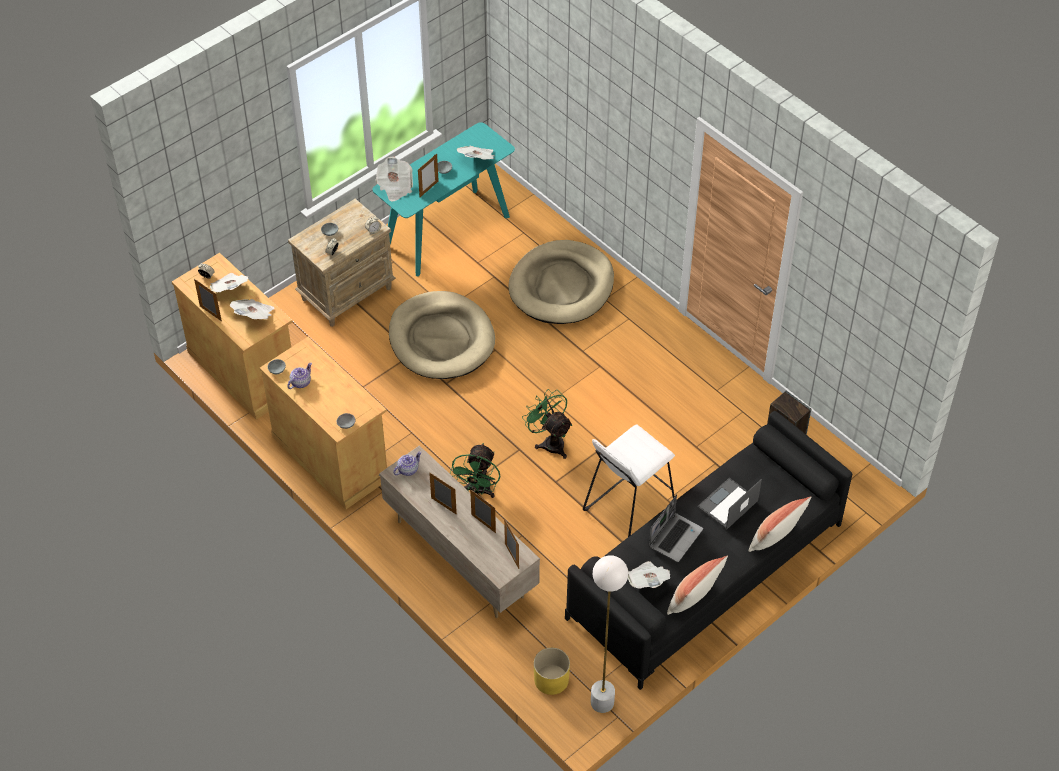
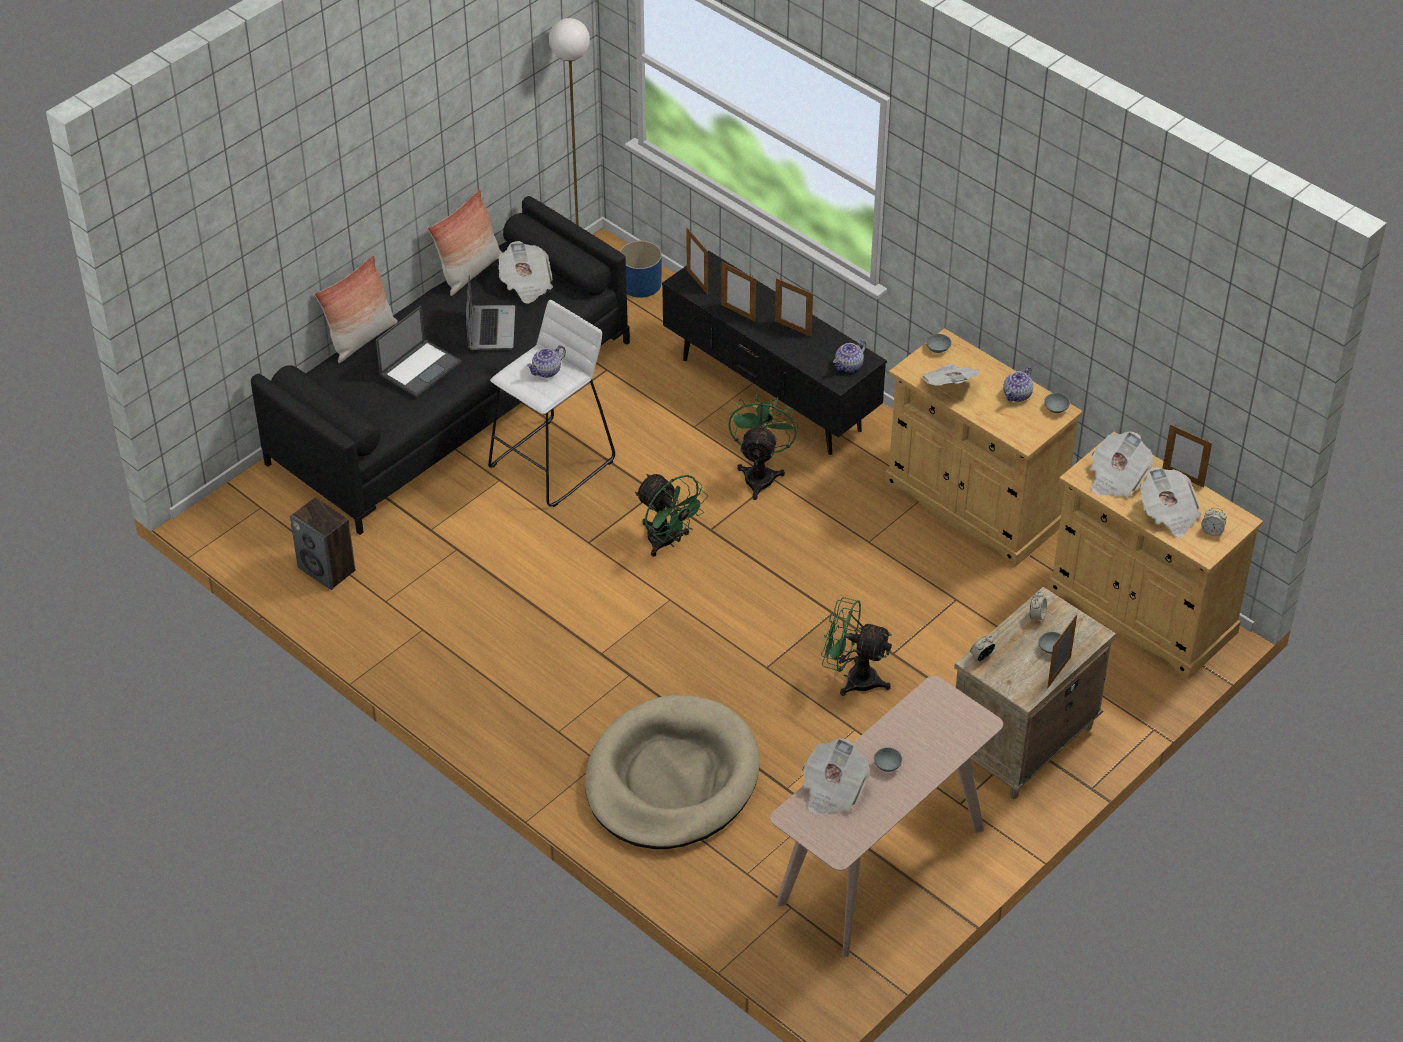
camera: 175 degrees right, 5 degrees down
turquoise console table [372,122,515,277] -> beige console table [770,676,1003,957]
newspaper [376,156,413,202] -> newspaper moved to [922,364,980,386]
beige tv stand [379,445,540,618] -> black tv stand [662,250,887,455]
beige dog bed [389,291,495,379] -> green fan [821,597,892,696]
picture frame [418,154,439,197] -> picture frame moved to [1047,614,1077,688]
yellow planter [534,648,570,695] -> blue planter [619,241,662,298]
laptop [649,494,703,562] -> laptop turned 150 degrees clockwise [466,275,515,350]
none -> teapot [527,345,566,378]

